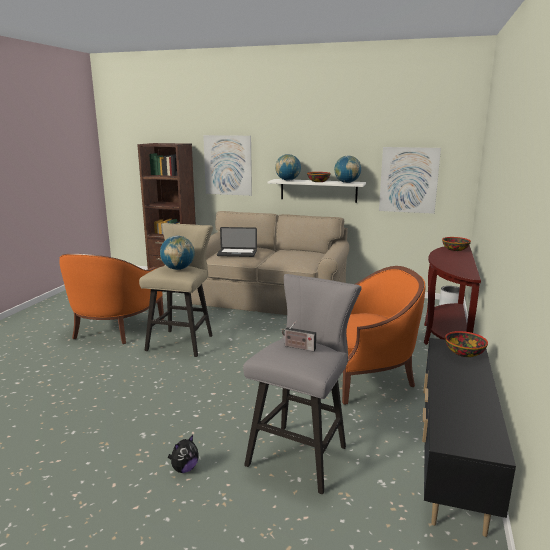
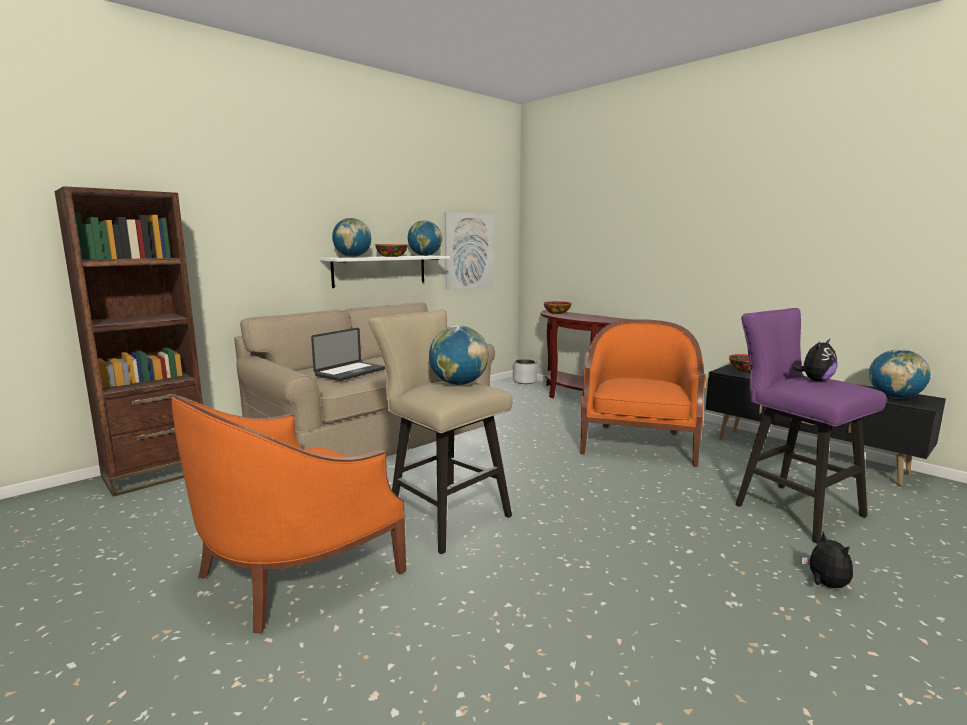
camera: 60 degrees left, 5 degrees down
orange armchair [59,254,164,344] -> orange armchair turned 90 degrees clockwise [172,395,406,633]
picture [203,135,252,196] -> none
grey stool [243,274,362,495] -> purple stool [736,308,887,544]
radio [282,320,316,352] -> plush toy [792,339,837,381]
none -> globe [869,349,931,399]

